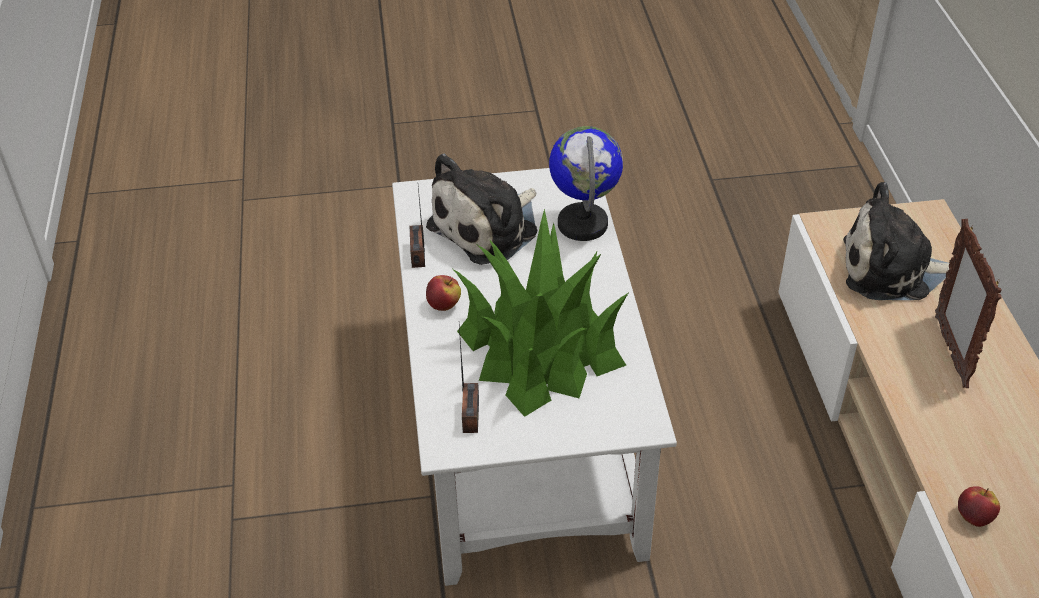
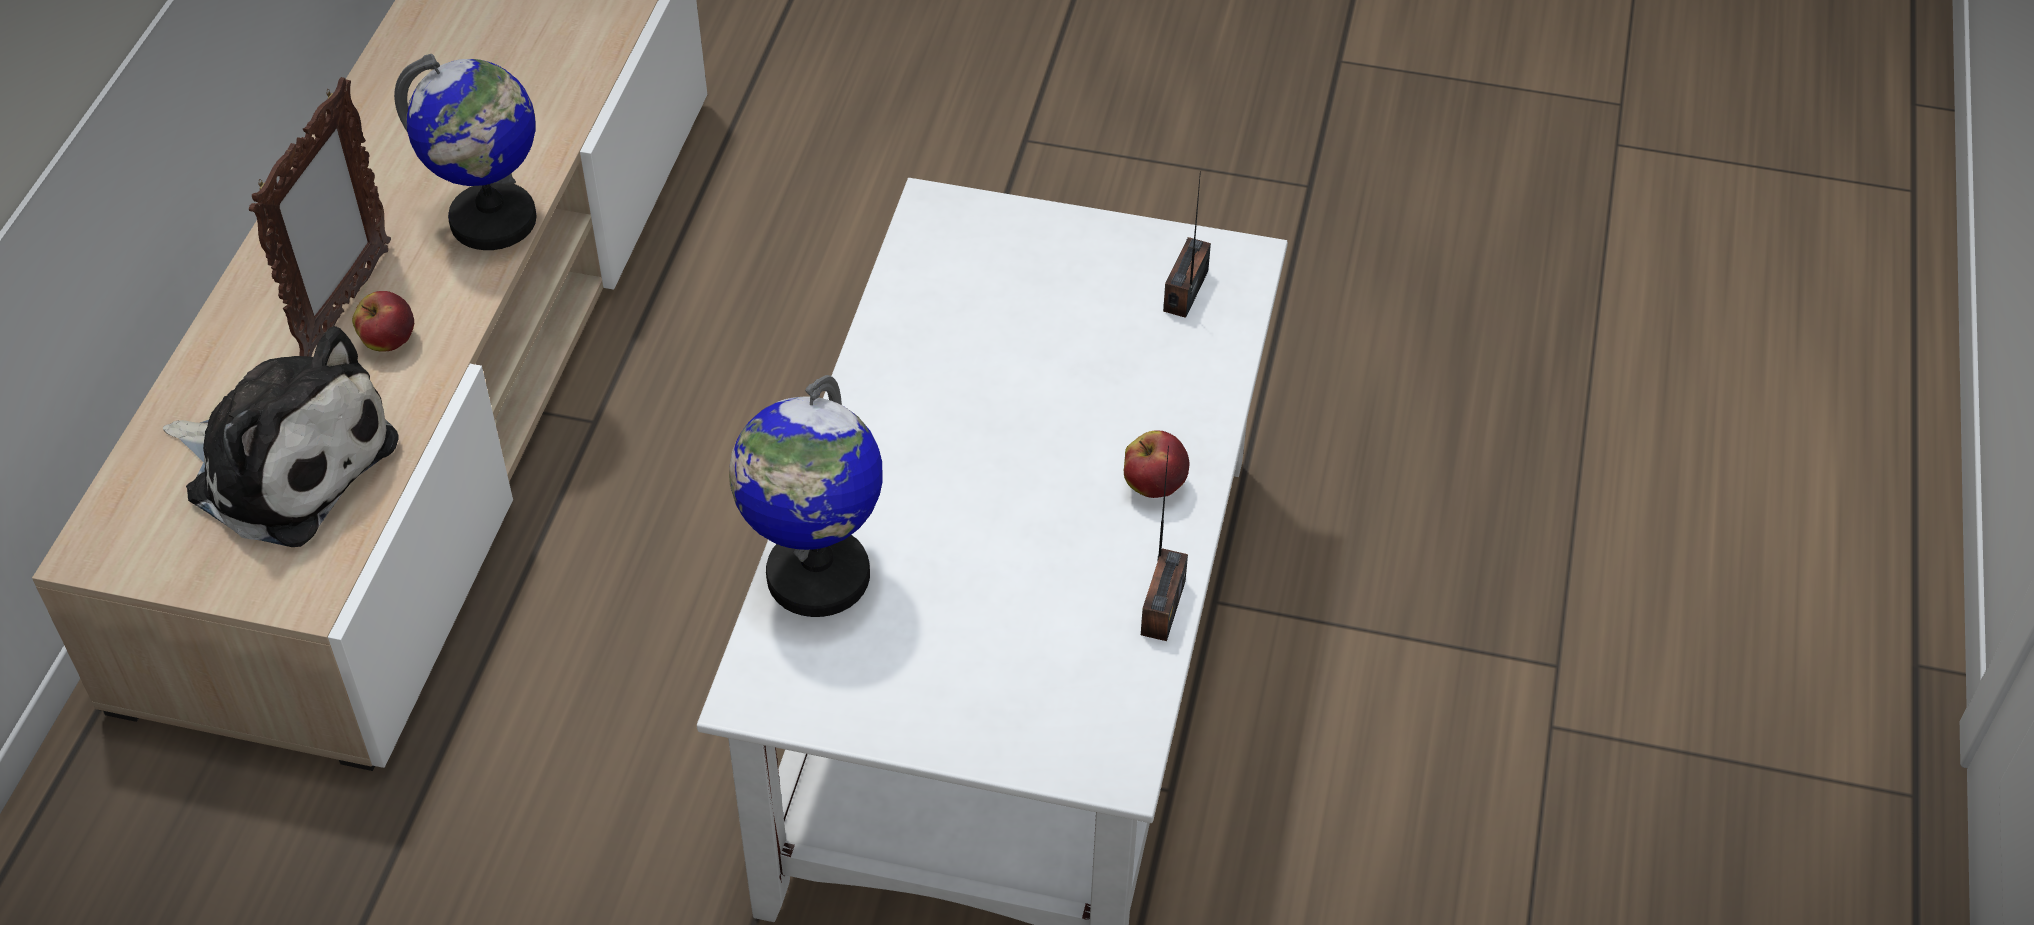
camera: 160 degrees left, 5 degrees up
plush toy [426,154,537,265] -> none
potted plant [453,209,628,417] -> none
apple [958,486,1000,527] -> apple moved to [352,291,414,352]
none -> globe [394,54,537,250]

